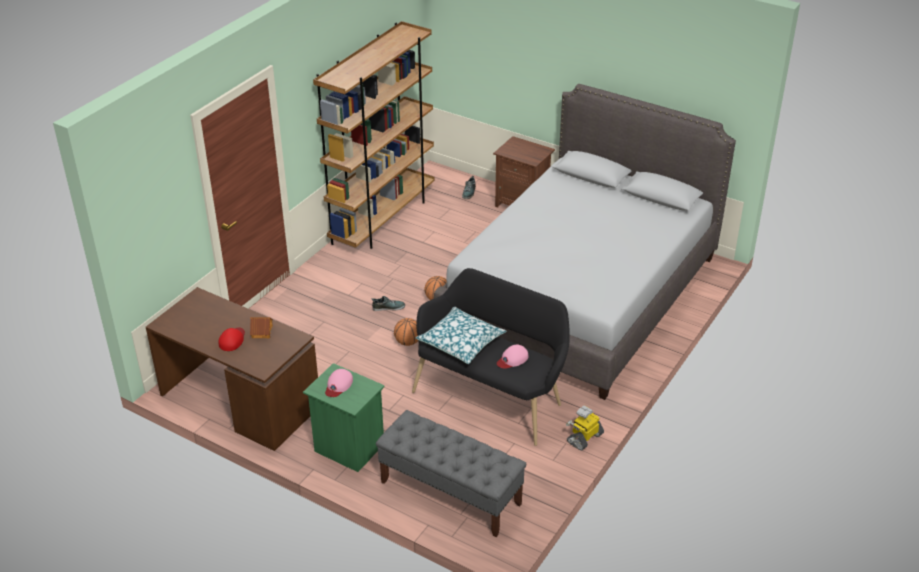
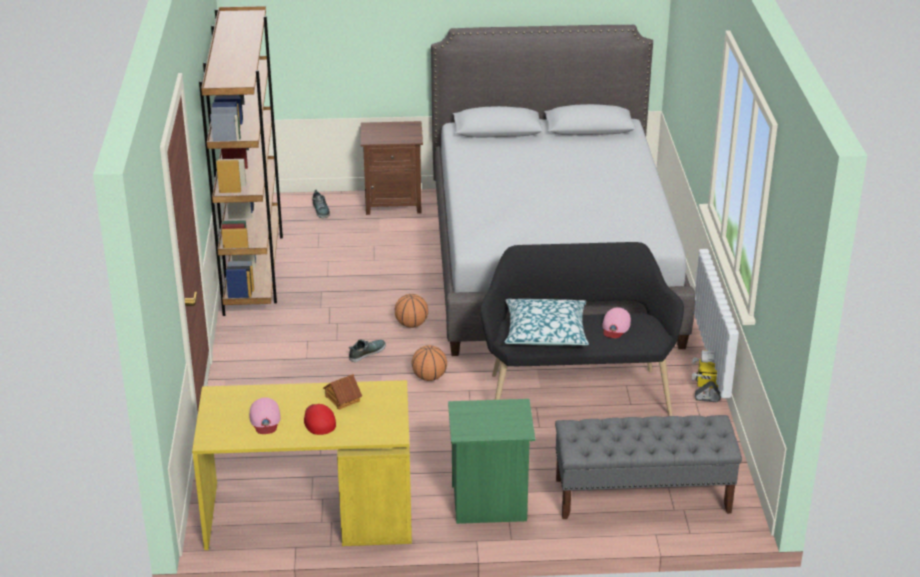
camera: 35 degrees left, 5 degrees down
brown desk [146,287,318,451] -> yellow desk [192,380,412,550]
pink cap [325,369,353,397] -> pink cap moved to [250,397,281,434]

